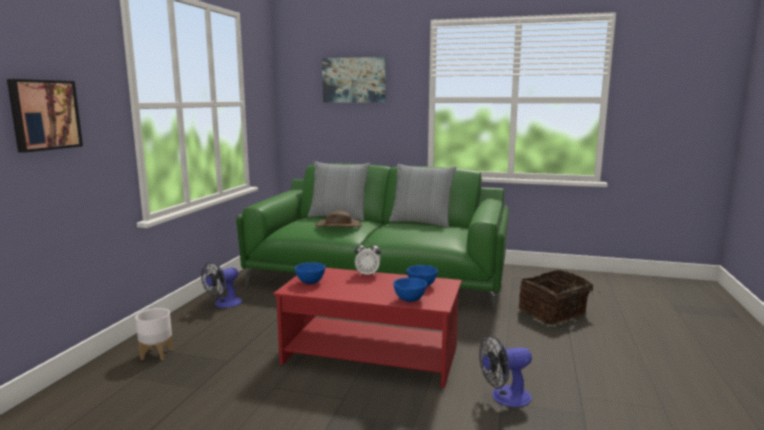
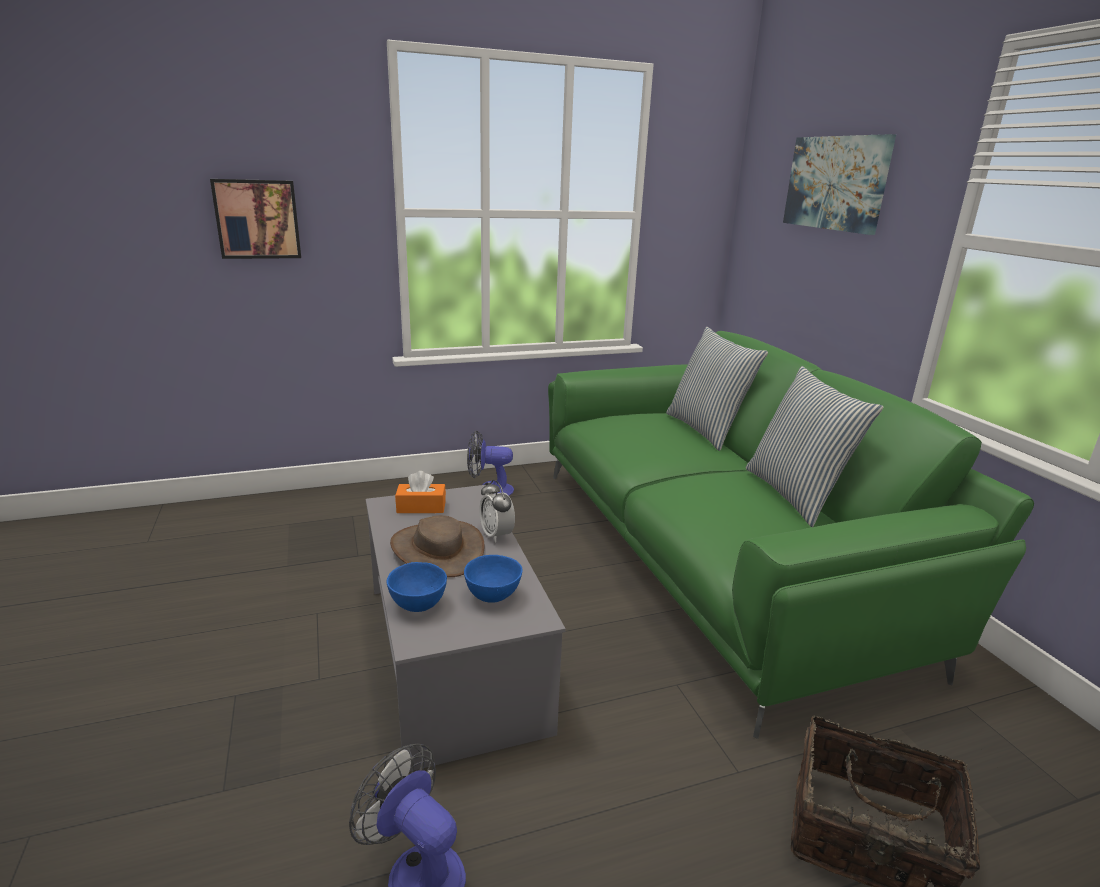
camera: 55 degrees right, 10 degrees up
white planter [135,308,173,360] -> none
red coffee table [273,268,462,388] -> grey coffee table [366,485,566,772]
blue bowl [295,262,325,284] -> orange tissue box [395,471,446,513]
brown hat [315,211,362,227] -> brown hat moved to [390,515,485,577]

